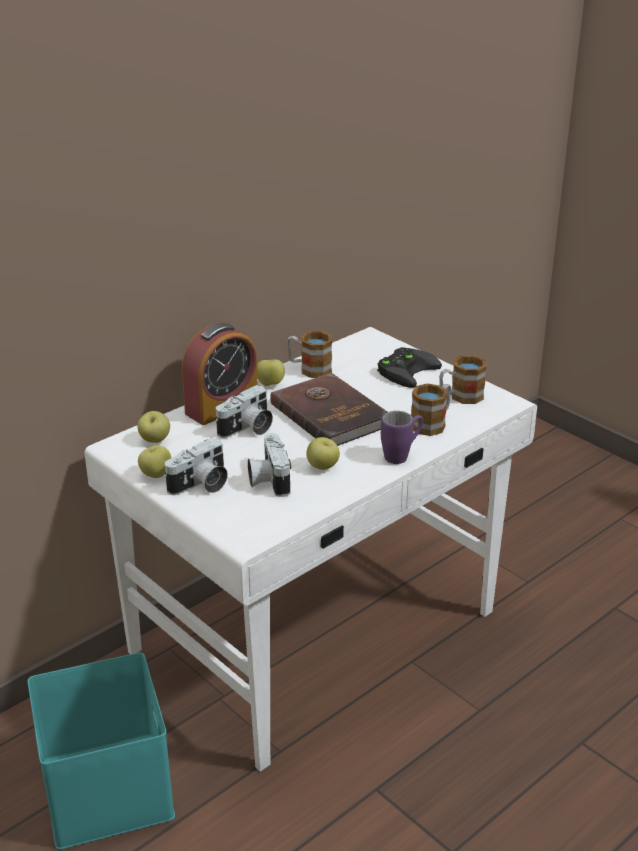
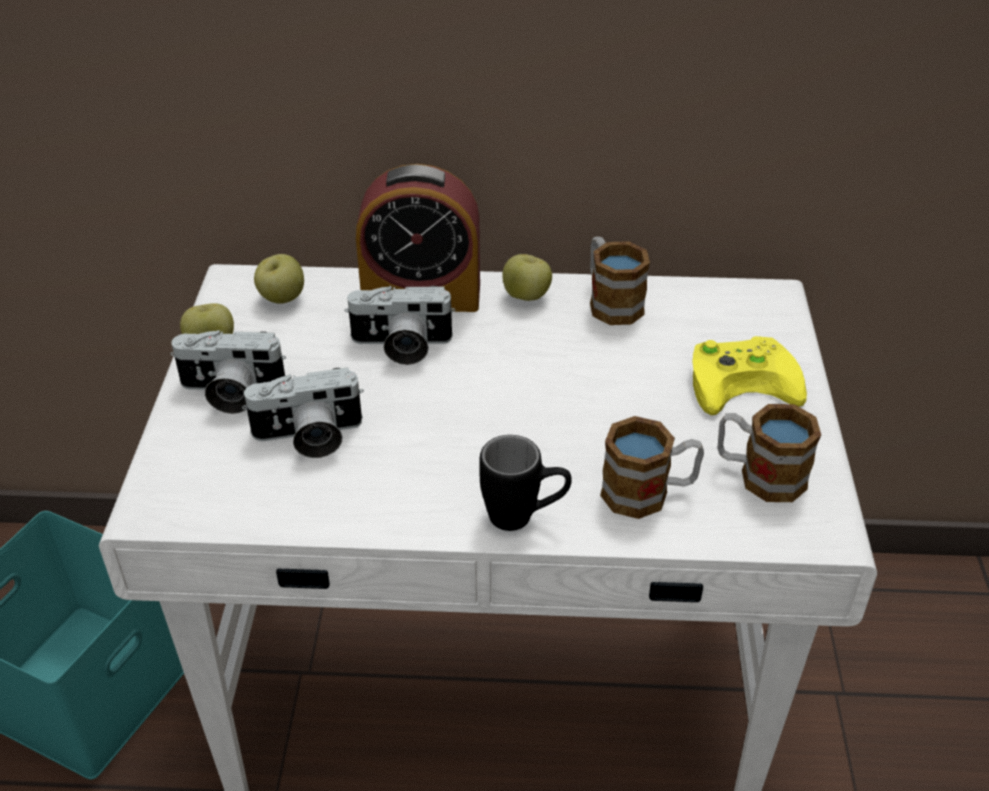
camera: 45 degrees right, 10 degrees up
camera [248,433,291,497] -> camera turned 135 degrees counterclockwise [242,367,364,458]
brown book [270,372,387,446] -> none
apple [307,437,340,470] -> none
black game controller [377,347,442,388] -> yellow game controller [692,336,807,415]
purple mug [381,411,423,464] -> black mug [479,435,572,531]

